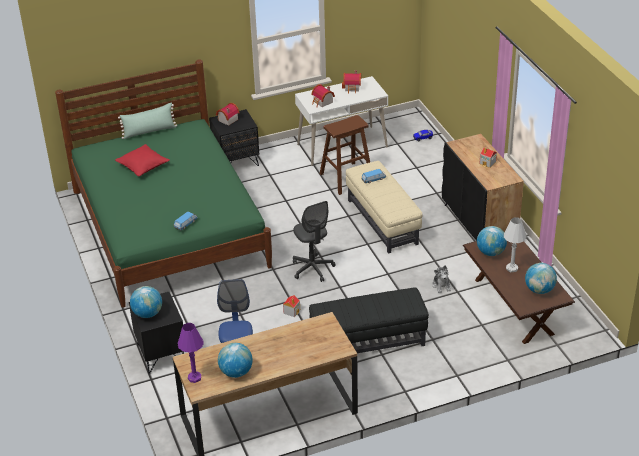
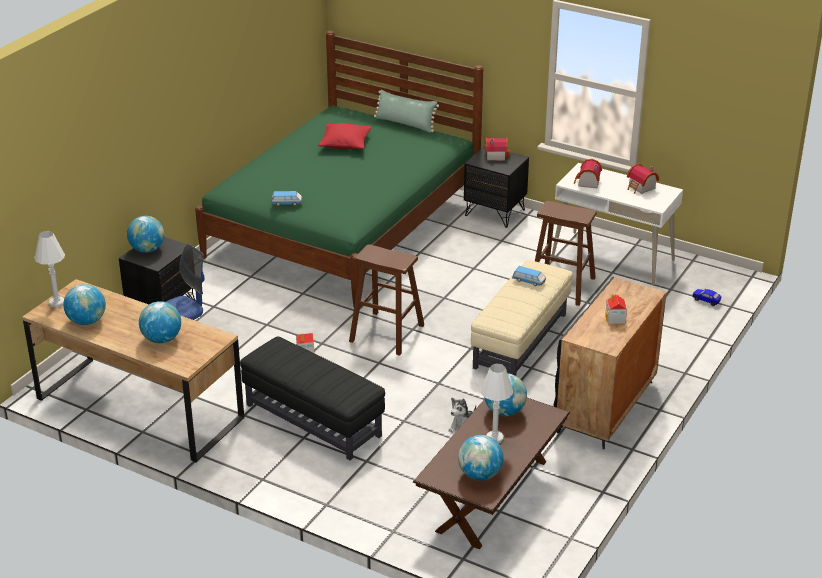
camera: 50 degrees right, 5 degrees down
purple table lamp [177,323,203,383] -> white table lamp [34,231,65,308]
grey office chair [293,201,336,282] -> brown stool [349,244,424,356]
none -> globe [139,301,181,343]

